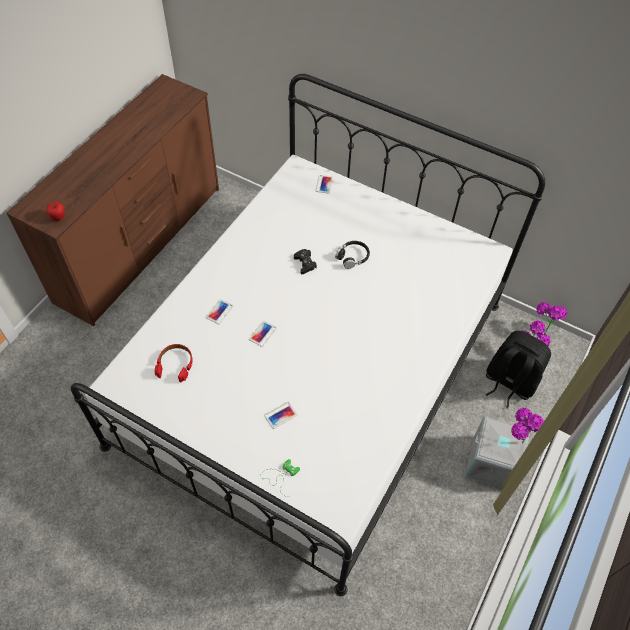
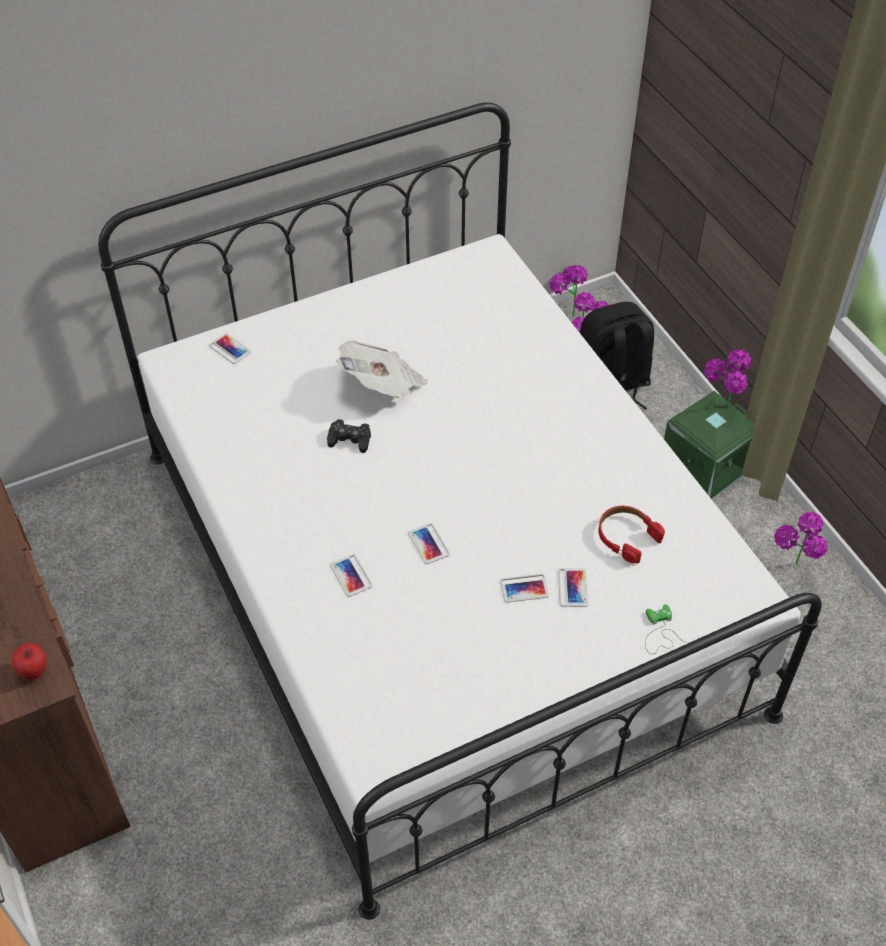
camera: 55 degrees left, 5 degrees down
red headphones [155,344,193,382] -> red headphones moved to [598,506,665,564]
black headphones [335,241,370,269] -> newspaper [336,340,427,398]
grey storage box [465,417,530,487] -> green storage box [664,391,755,499]
none -> phone [500,574,550,603]
none -> potted plant [774,512,828,564]

